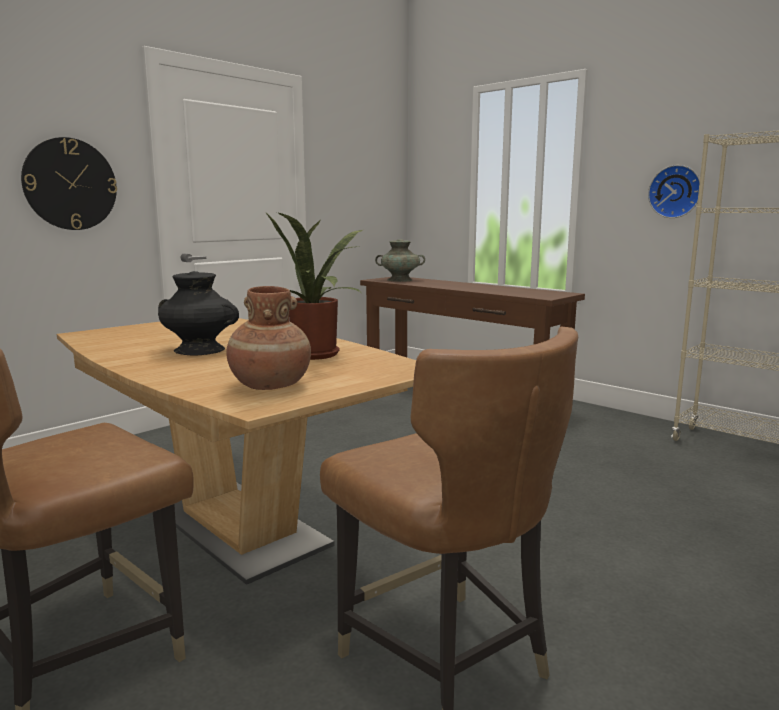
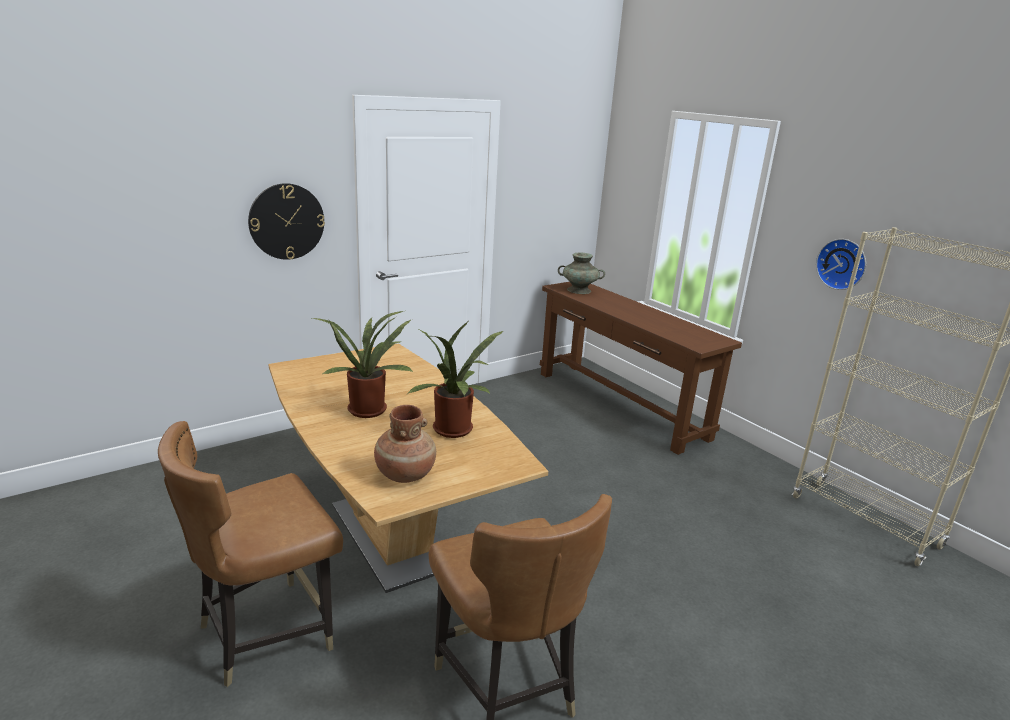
camera: 10 degrees right, 10 degrees up
black vase [158,271,239,355] -> potted plant [312,311,414,418]

